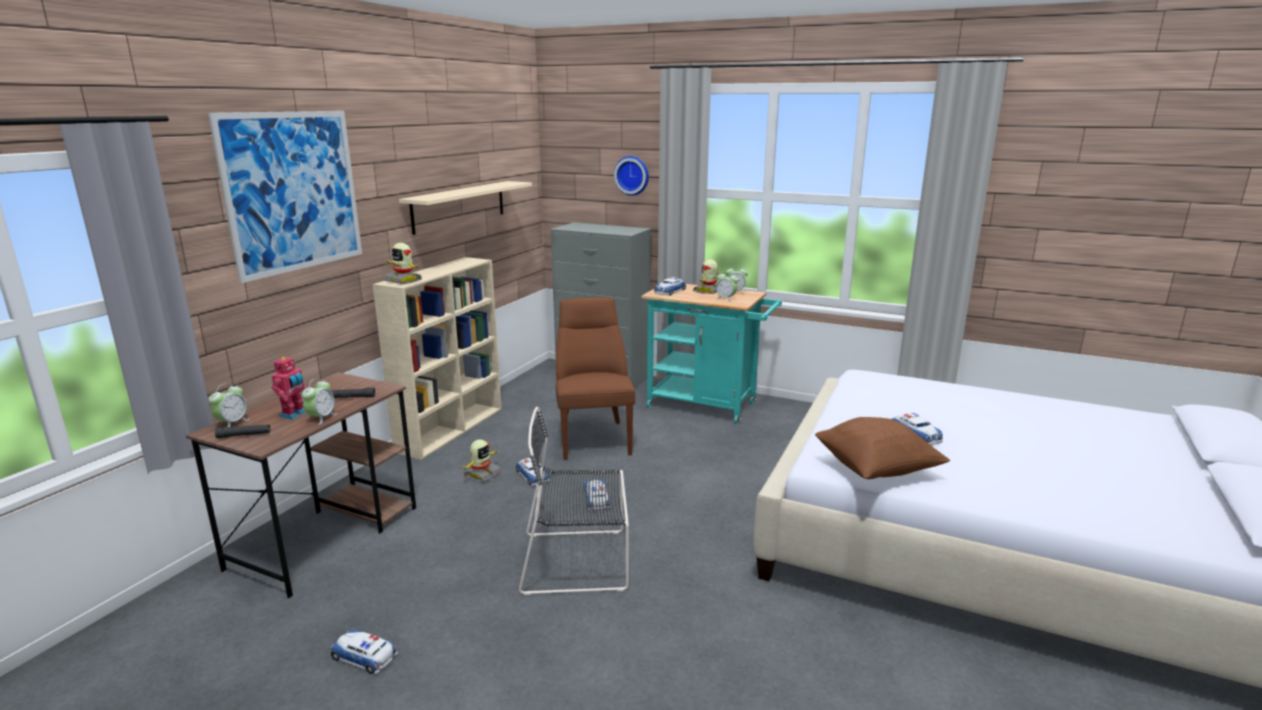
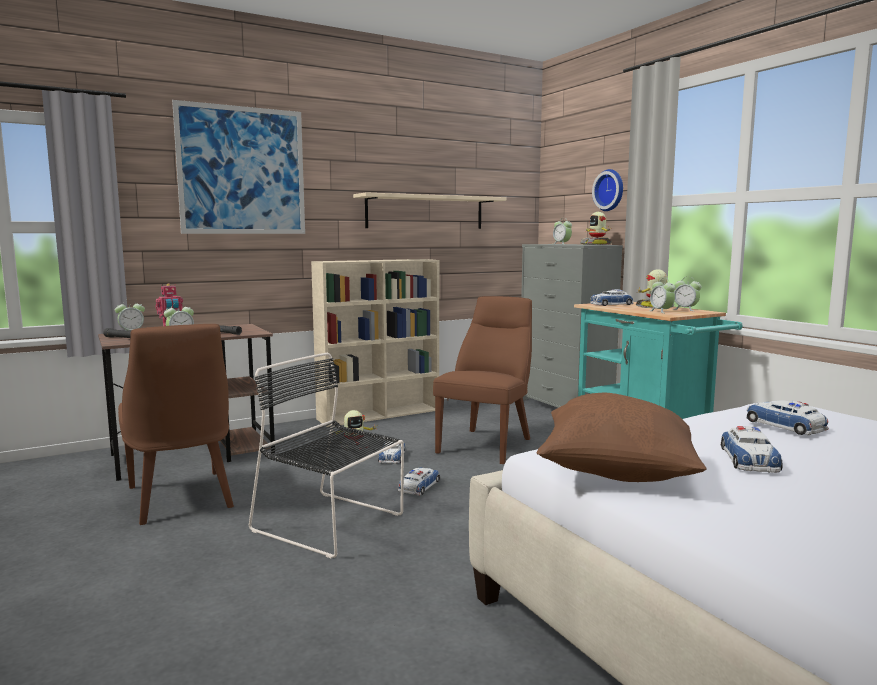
camera: 35 degrees right, 10 degrees down
toy car [331,629,398,675] -> toy car moved to [746,401,829,435]
toy robot [384,243,422,284] -> toy robot moved to [580,212,612,245]
none -> brown chair [118,324,234,525]
none -> alarm clock [553,219,572,244]

